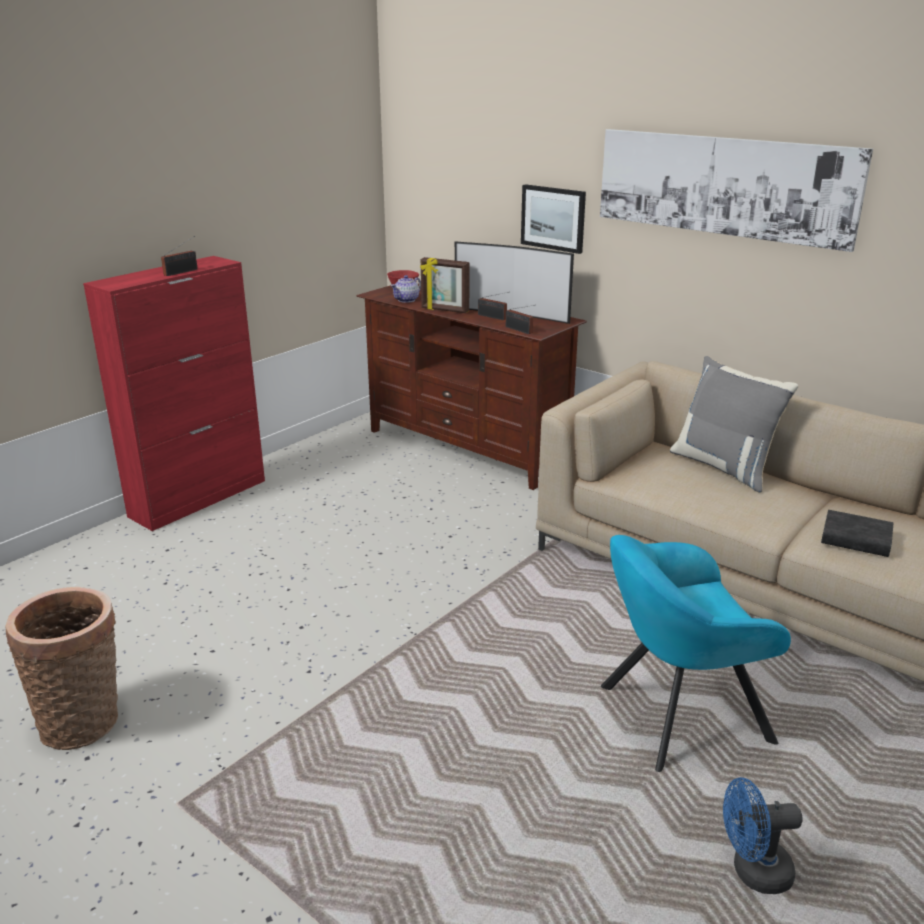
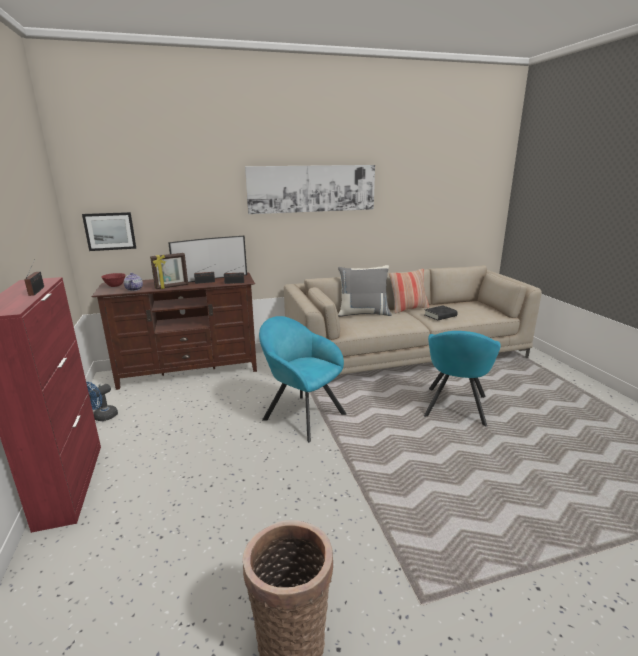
camera: 55 degrees left, 5 degrees down
picture [521,184,586,254] -> picture moved to [82,212,136,251]
blue fan [723,777,803,894] -> blue fan moved to [86,382,118,421]
none -> turquoise armchair [259,316,346,442]
none -> pillow [389,269,429,313]

